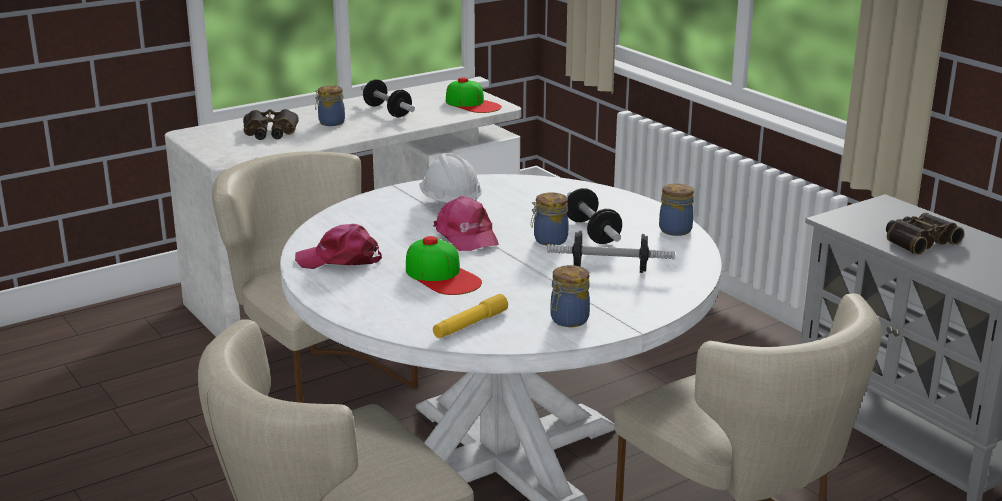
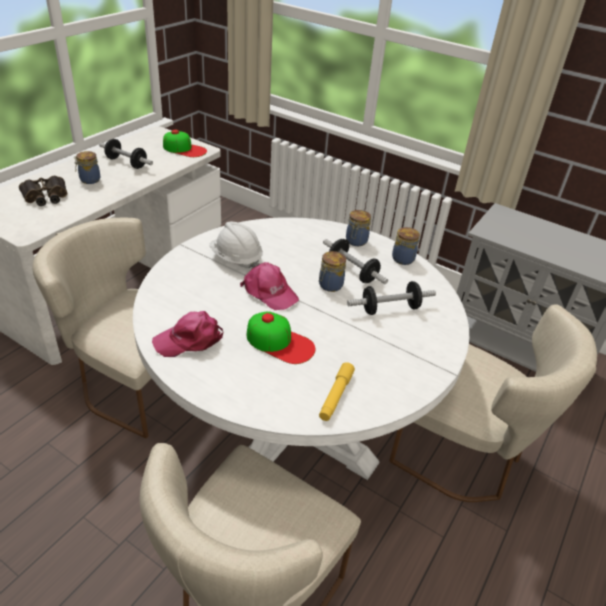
camera: 25 degrees left, 15 degrees up
jar [551,265,590,327] -> jar moved to [346,210,371,246]
binoculars [886,212,964,255] -> none

